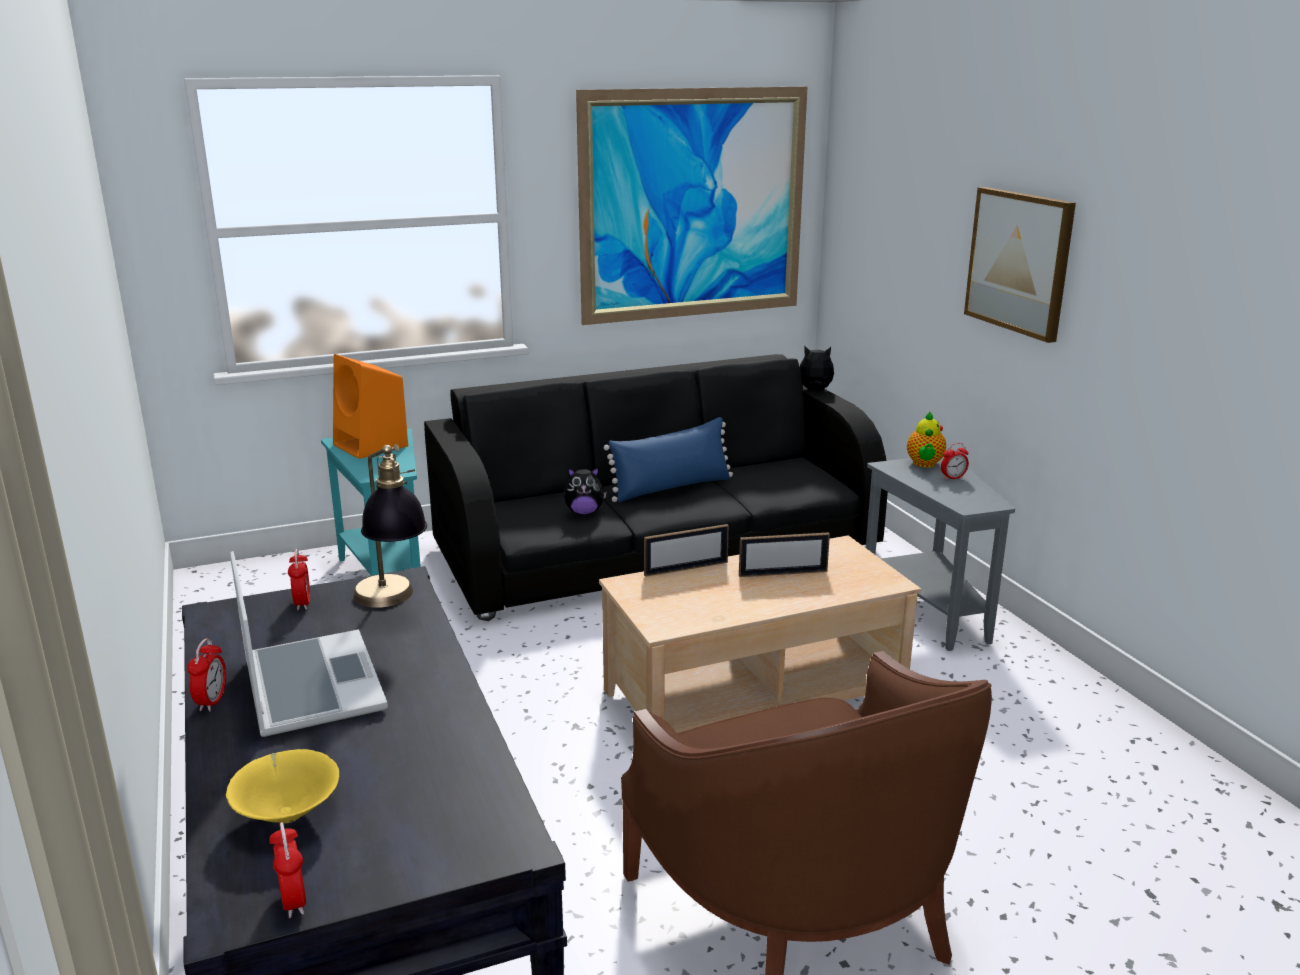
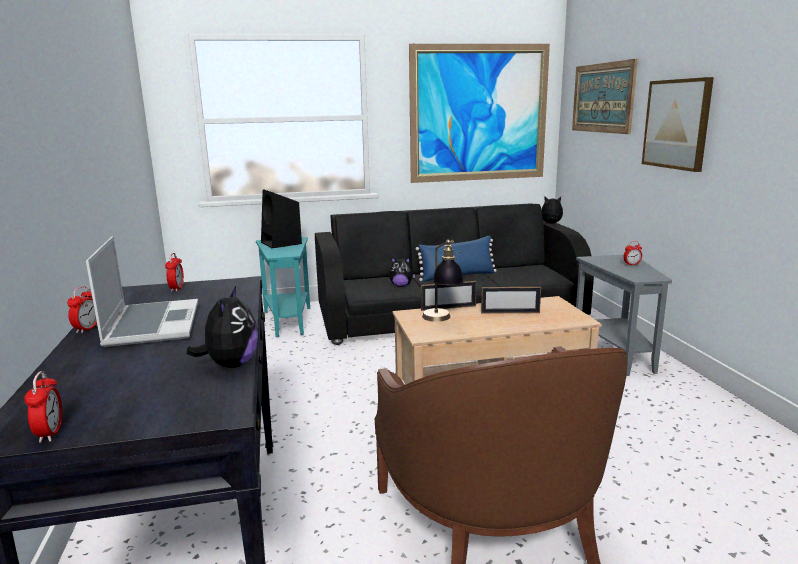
camera: 10 degrees right, 5 degrees down
yellow bowl [226,749,339,823] -> none
orange speaker [333,354,408,459] -> black speaker [261,189,302,248]
table lamp [353,444,427,608] -> table lamp moved to [422,240,464,322]
teapot [907,412,946,468] -> none
none -> plush toy [187,286,258,368]
none -> picture [572,59,638,134]

